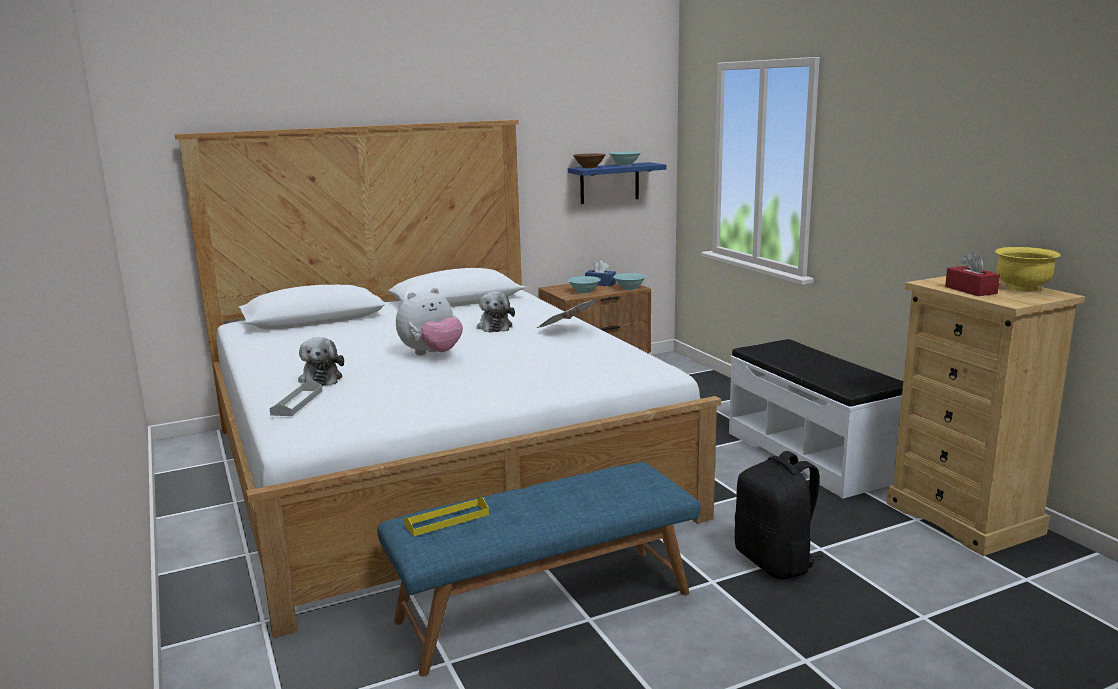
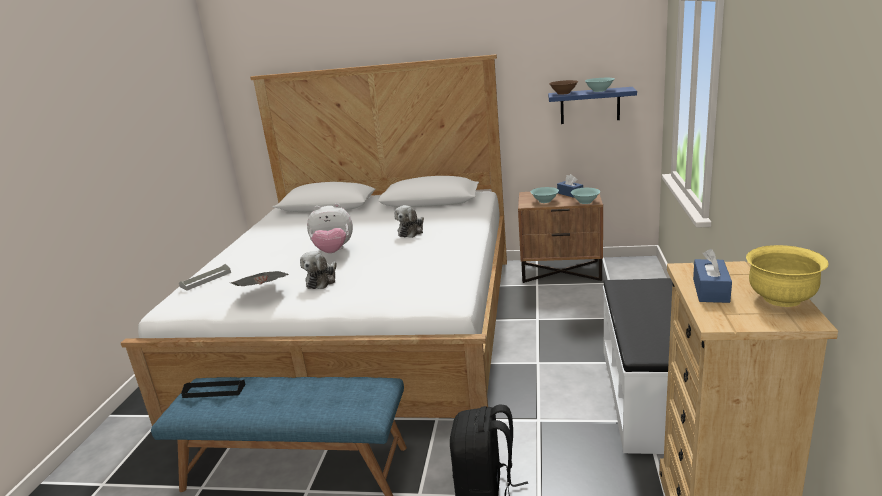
camera: 35 degrees right, 5 degrees up
plush toy [298,337,344,386] -> plush toy moved to [300,251,337,289]
yellow tray [404,497,489,536] -> black tray [181,380,246,398]
newspaper [537,299,598,328] -> newspaper moved to [231,271,288,286]
red tissue box [945,252,1000,296] -> blue tissue box [693,249,732,303]

